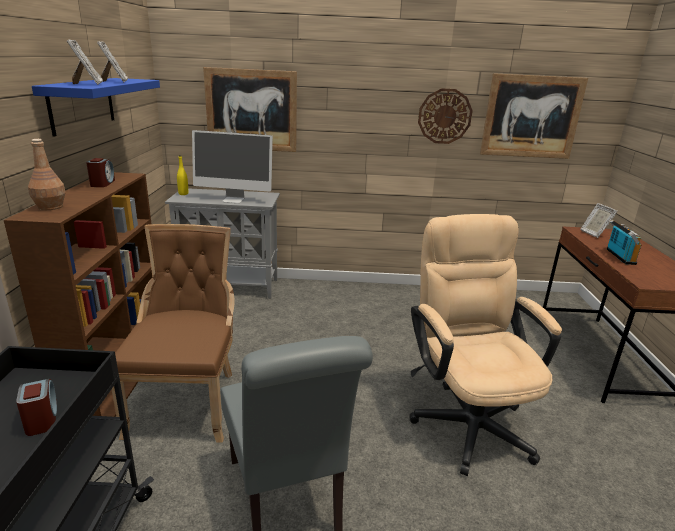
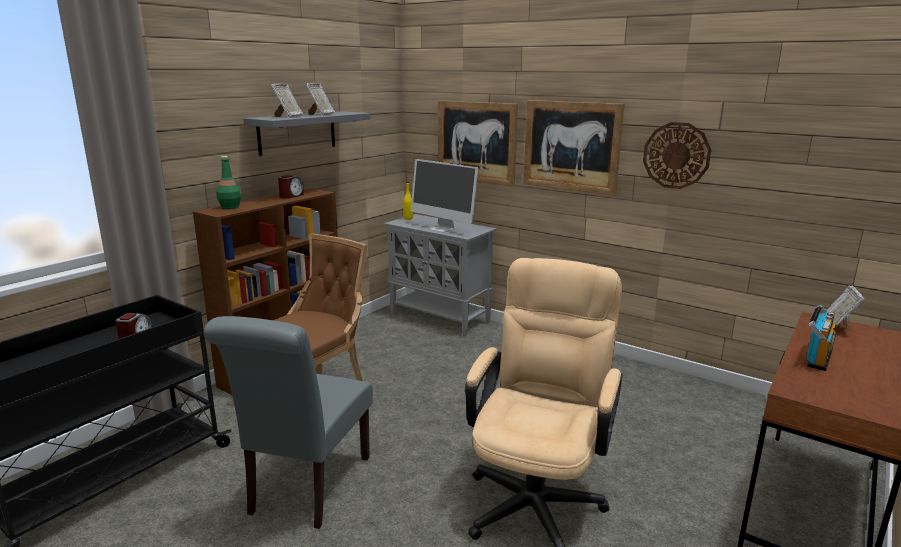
camera: 35 degrees right, 5 degrees down
brown bottle [28,139,66,210] -> green bottle [216,156,242,209]
blue shelf [32,78,160,137] -> grey shelf [243,111,370,156]
picture [480,73,588,159] -> picture moved to [523,100,625,196]

